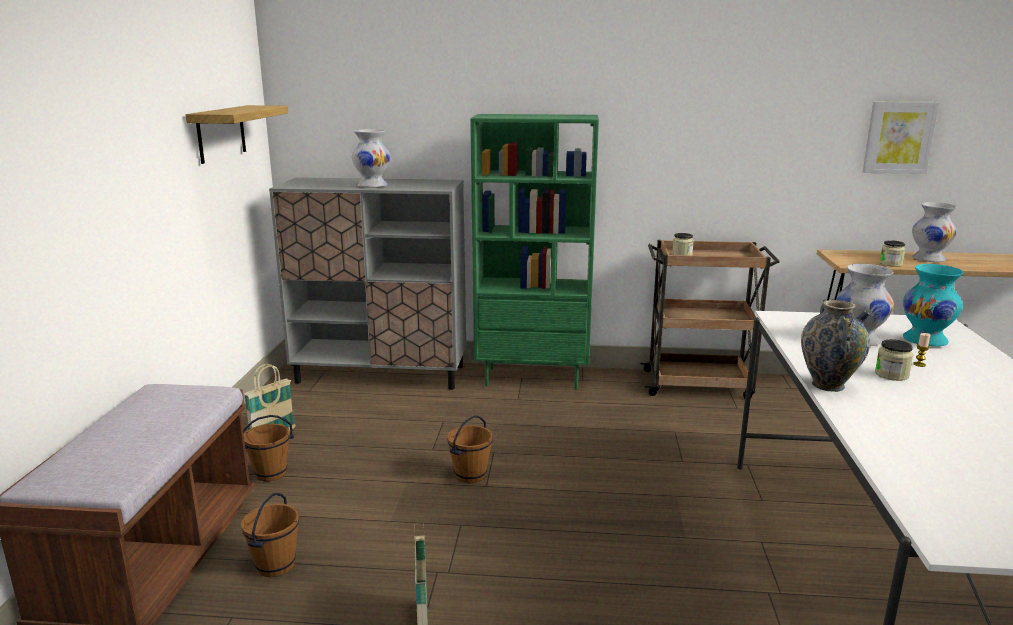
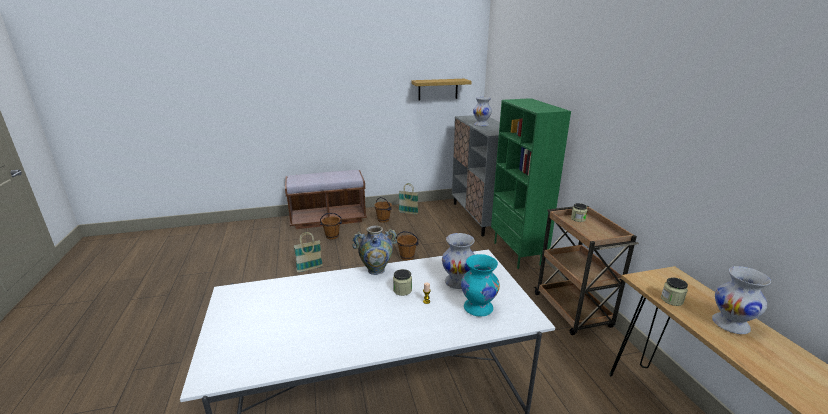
camera: 70 degrees right, 5 degrees up
picture [863,102,939,174] -> none

